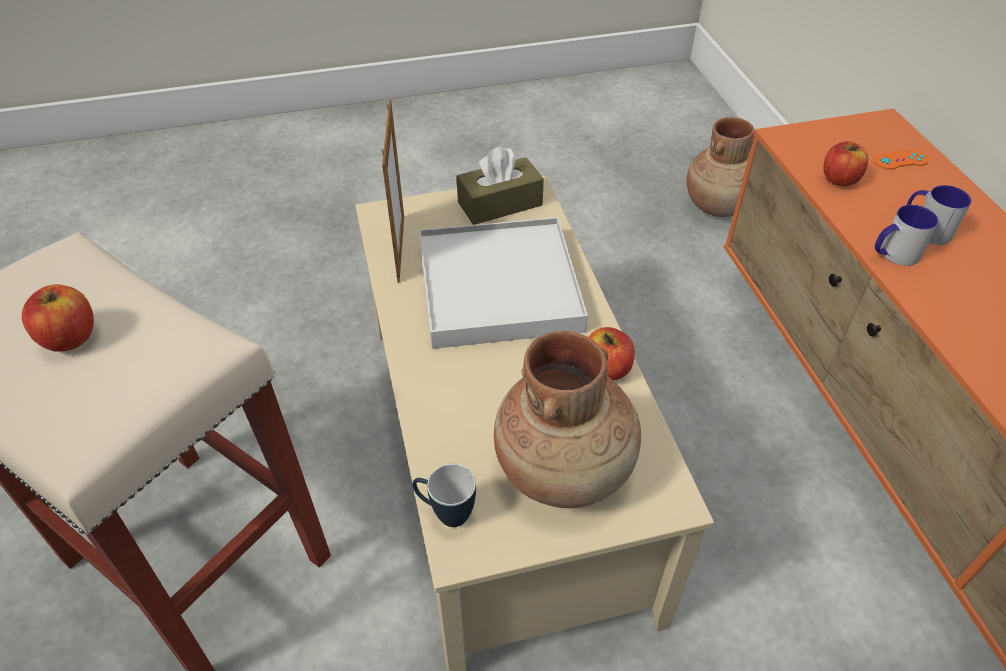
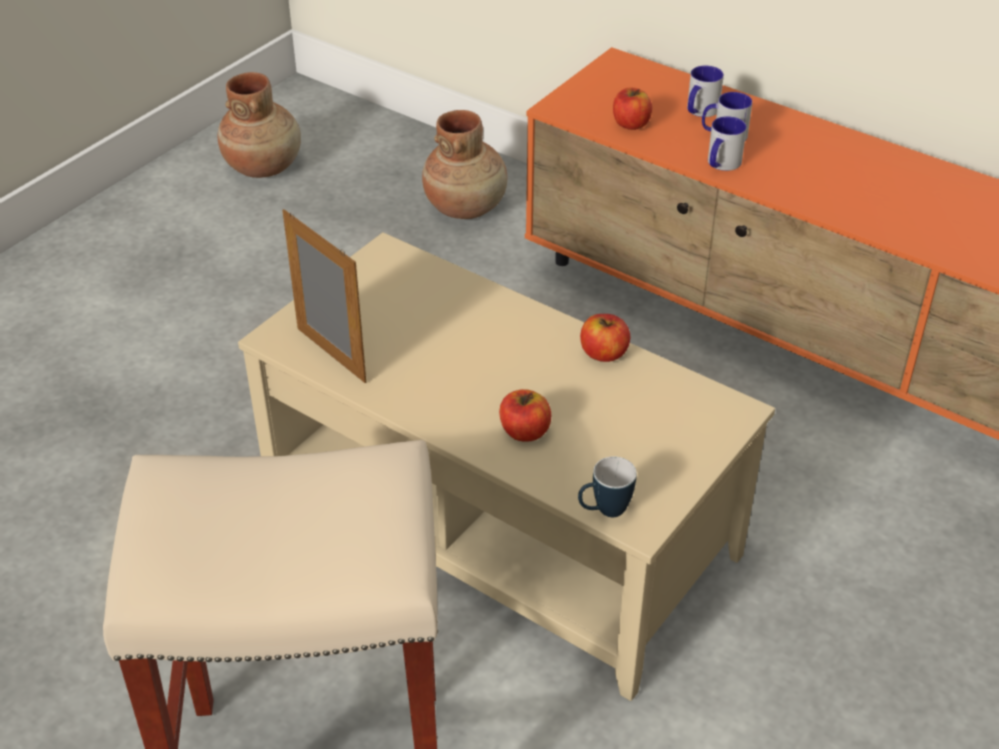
camera: 40 degrees left, 5 degrees down
apple [22,284,94,352] -> apple moved to [499,389,551,442]
white tray [419,217,588,349] -> none
brown tissue box [457,146,544,225] -> none
brown vase [494,331,641,508] -> brown vase moved to [217,72,301,178]
orange game controller [873,150,930,170] -> none
none -> mug [687,66,724,117]

